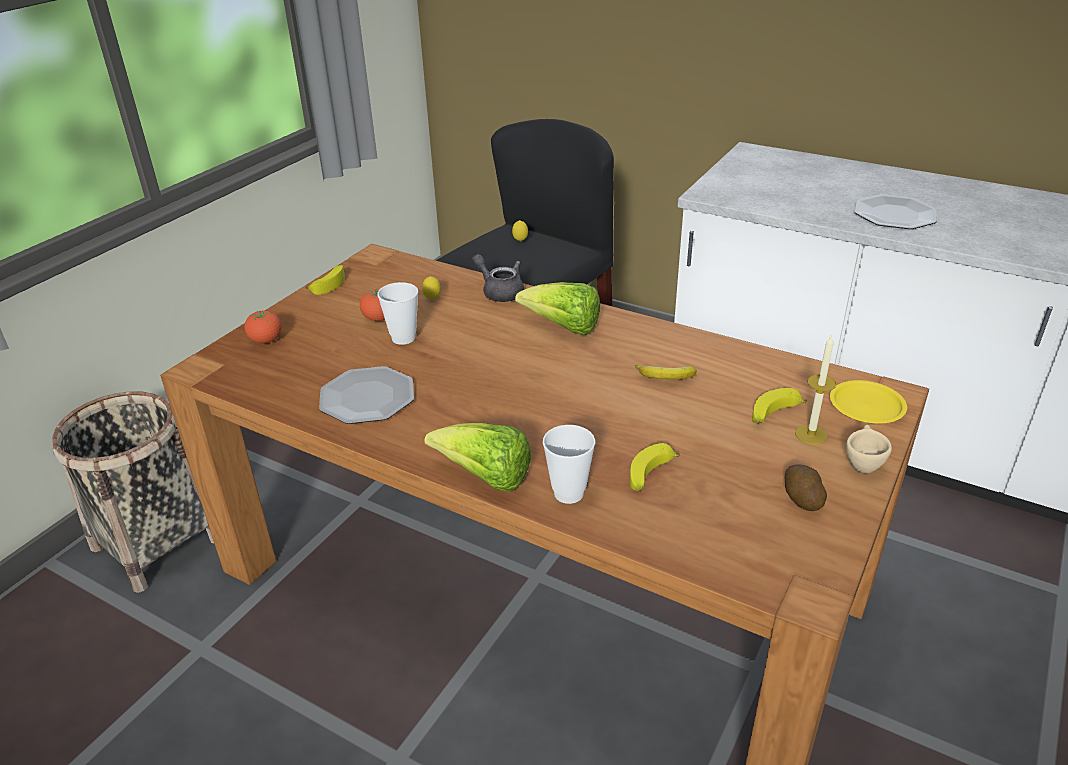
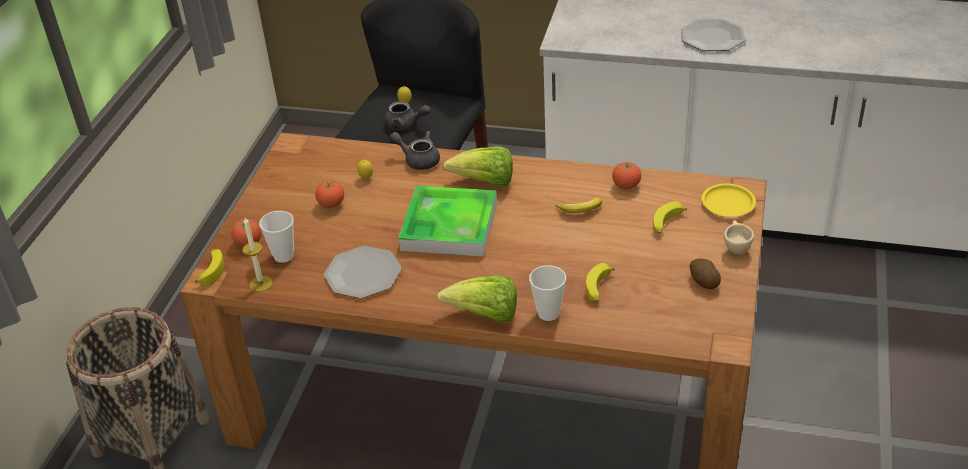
camera: 15 degrees left, 5 degrees up
banana [306,265,345,295] -> banana moved to [195,249,224,286]
cup [377,282,418,345] -> cup moved to [259,211,294,263]
candle [795,334,836,445] -> candle moved to [242,217,272,292]
none -> grey teapot [385,101,431,130]
none -> tray [399,186,497,257]
none -> tomato [612,161,641,189]

